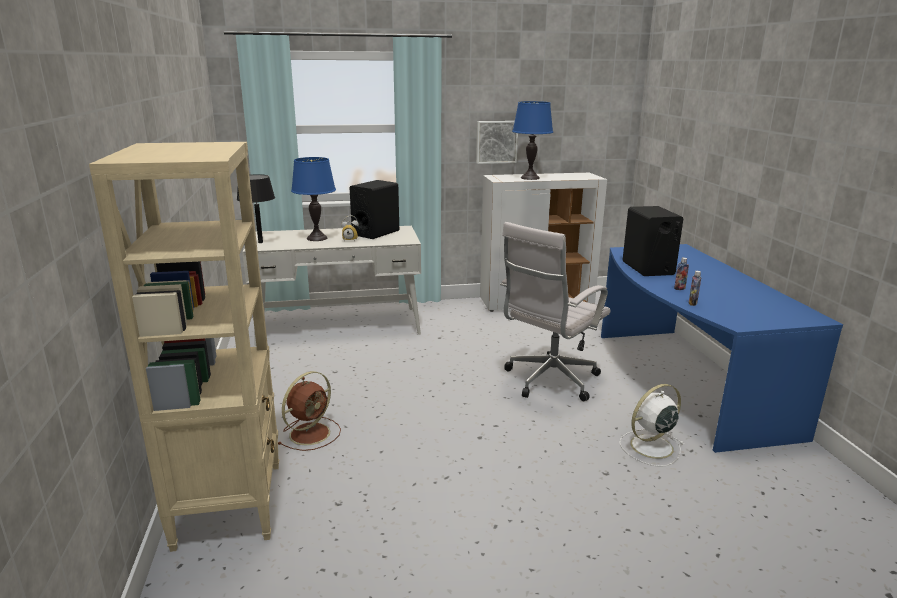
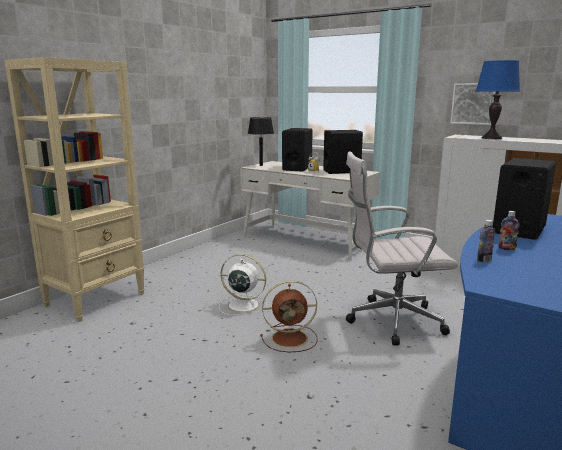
camera: 45 degrees right, 5 degrees down
brown fan [278,371,341,451] -> brown fan moved to [260,280,318,352]
blue table lamp [291,157,336,241] -> black speaker [282,128,313,172]
white fan [619,384,684,467] -> white fan moved to [219,254,267,315]

